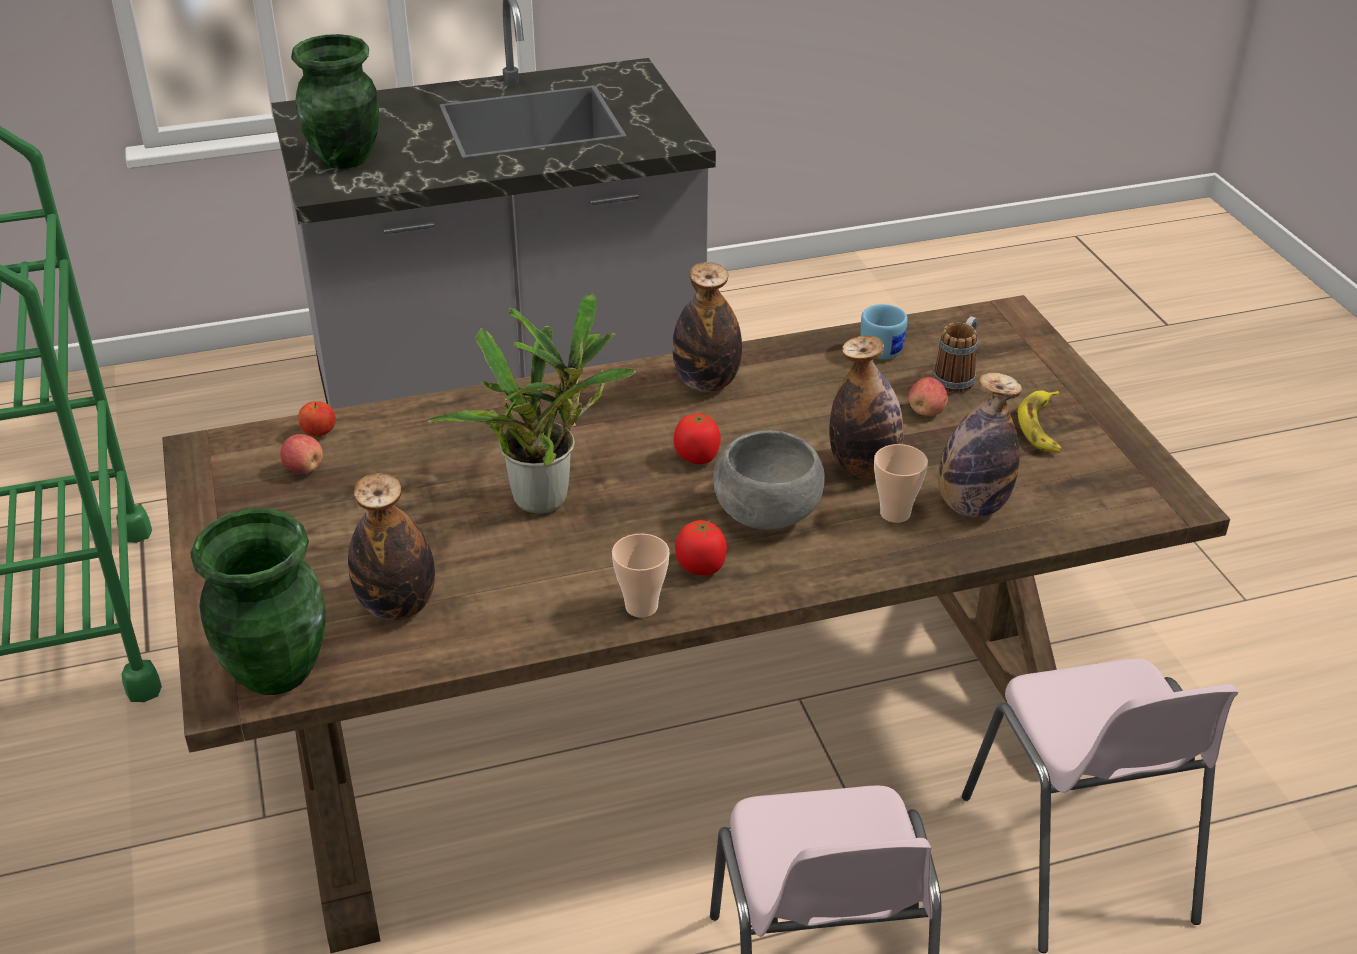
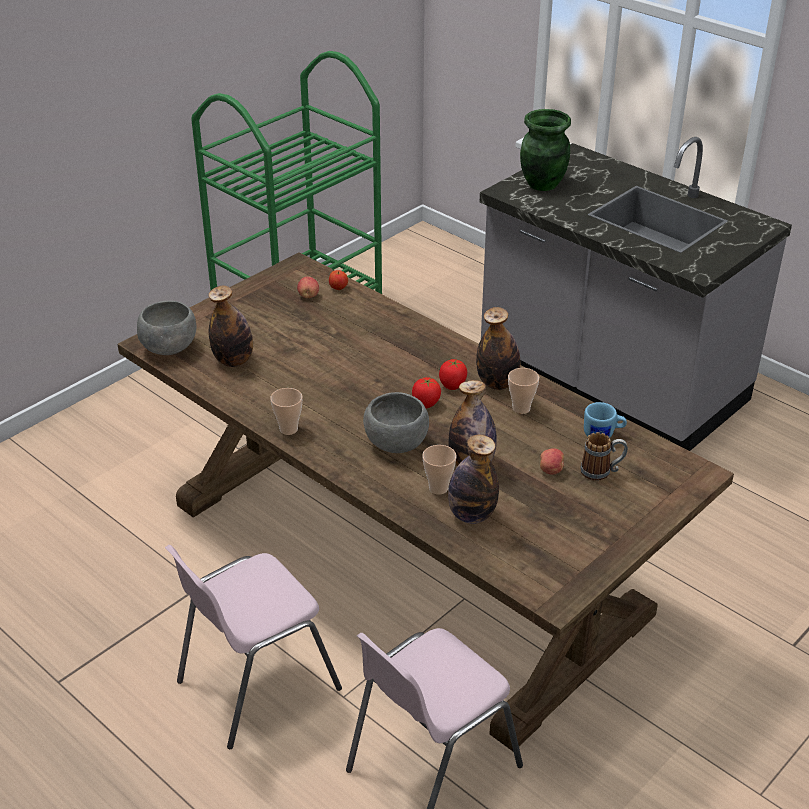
camera: 60 degrees right, 0 degrees up
green vase [190,508,326,695] -> grey bowl [137,301,197,355]
potted plant [427,293,636,514] -> none
tomato [675,519,727,576] -> tomato moved to [439,359,467,390]
banana [1018,390,1062,452] -> none
none -> cup [508,368,539,414]

